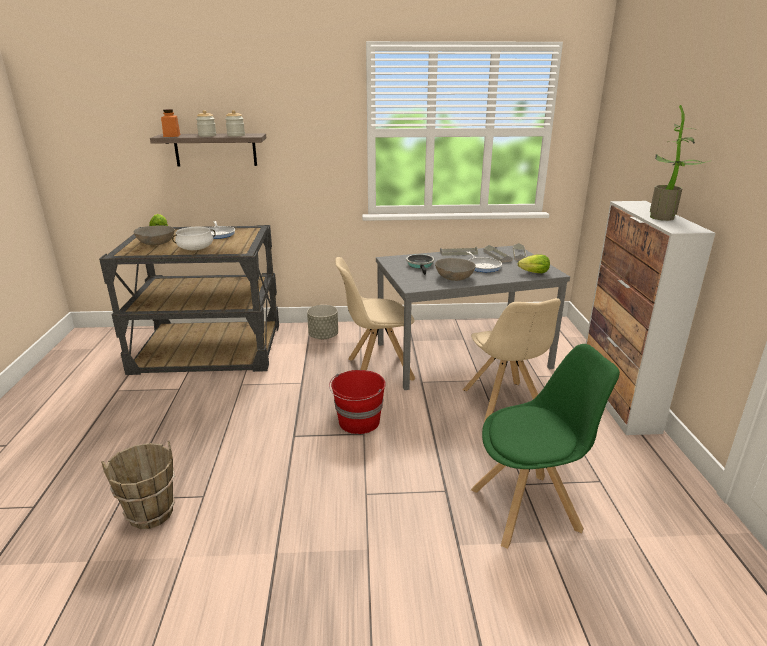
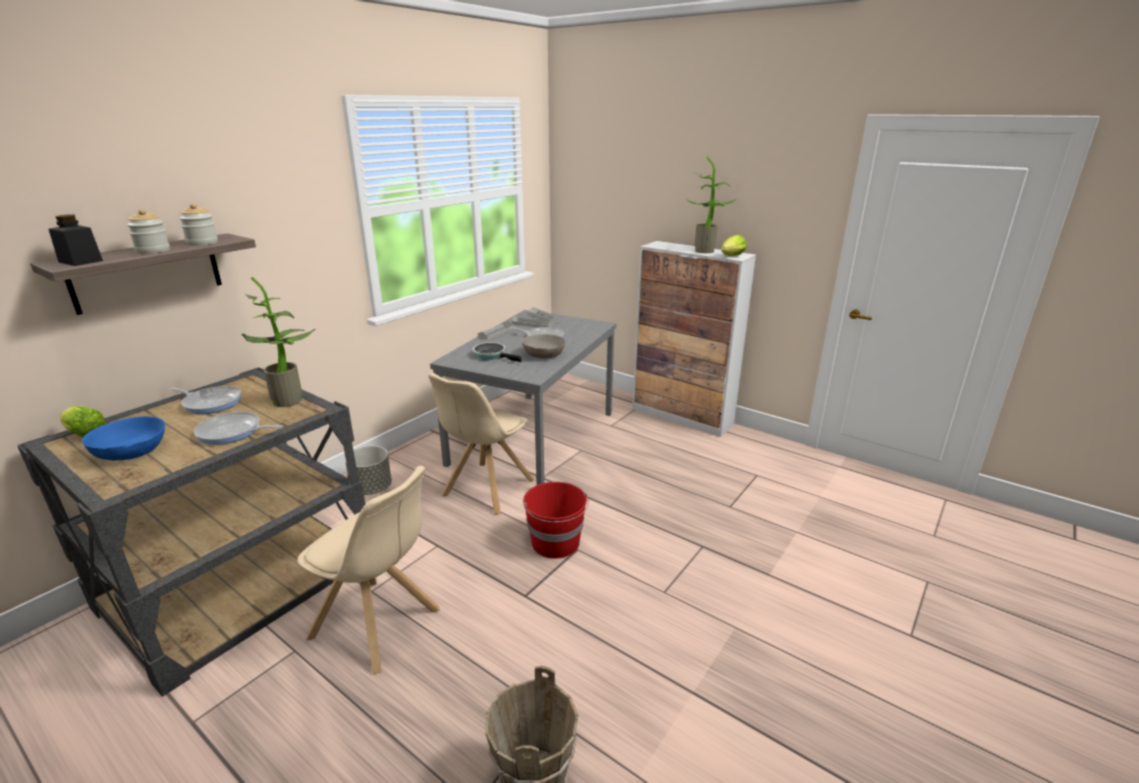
camera: 50 degrees left, 0 degrees up
grey bowl [133,226,174,245] -> blue bowl [82,416,165,460]
orange jar [161,109,180,137] -> black jar [49,214,103,266]
white cooking pot [172,227,216,250] -> frying pan [194,412,283,445]
beige chair [463,298,561,422] -> beige chair moved to [297,466,440,674]
green chair [471,344,620,549] -> none
lettuce [518,255,550,273] -> lettuce moved to [721,235,747,256]
none -> potted plant [241,277,316,407]

